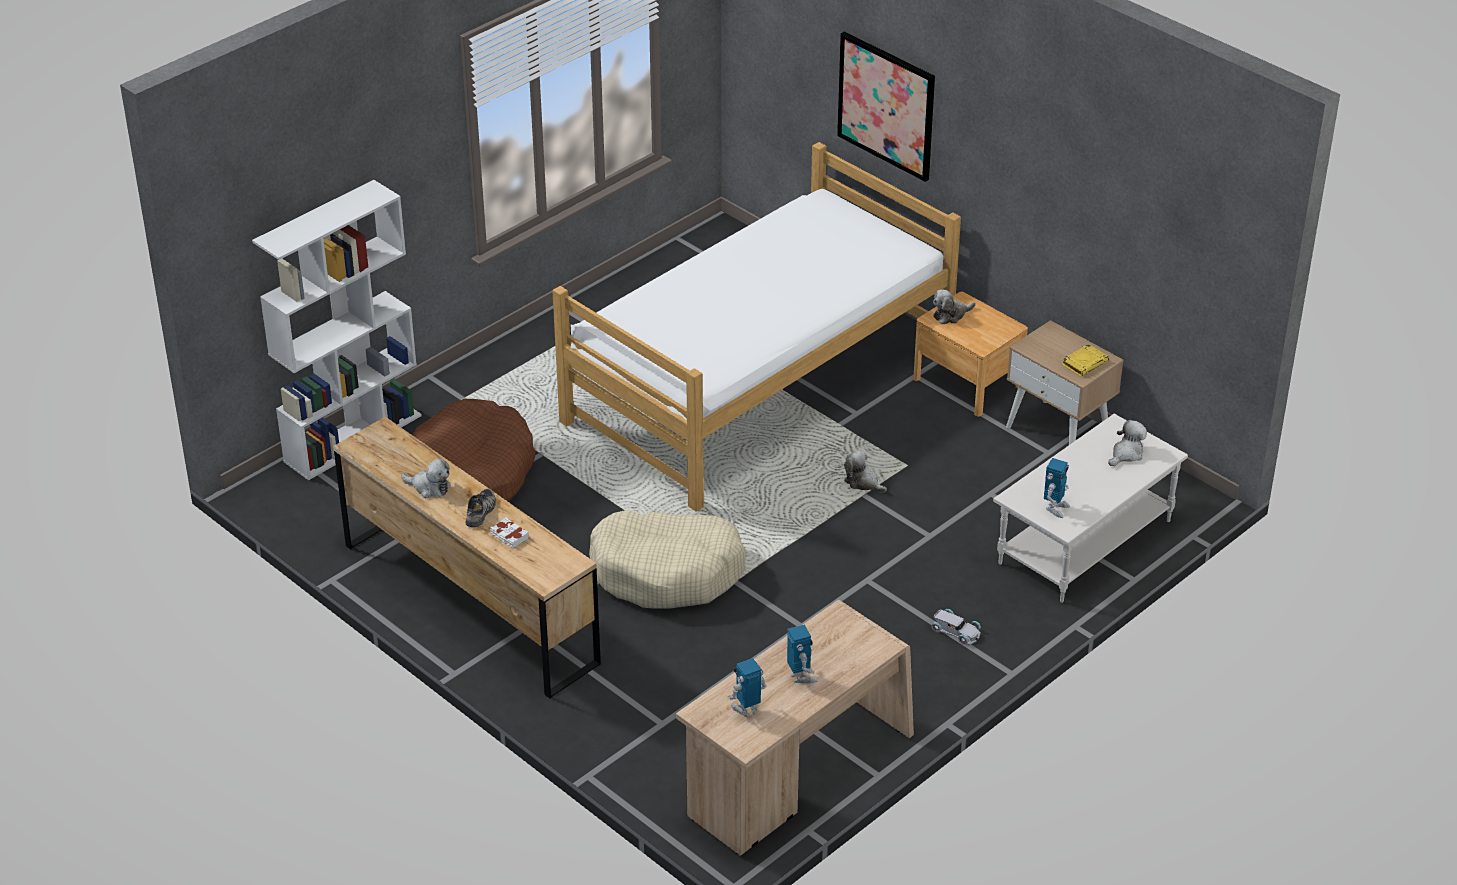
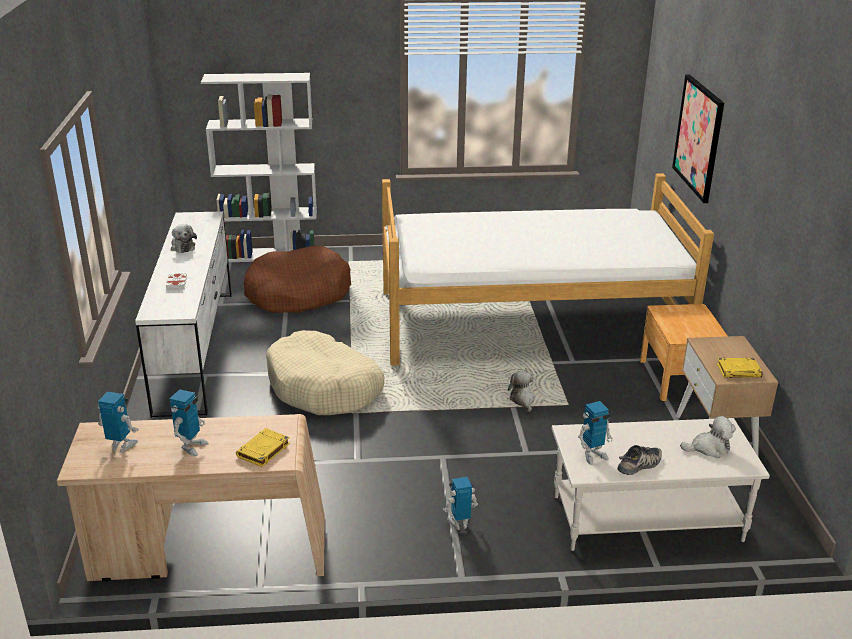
camera: 40 degrees right, 10 degrees down
brown dresser [333,417,601,698] -> white dresser [135,211,232,418]
shoe [466,488,496,527] -> shoe moved to [618,445,662,475]
white toy car [931,609,981,645] -> toy robot [443,477,478,530]
plush toy [933,289,976,324] -> none
none -> yellow book [236,428,290,467]

